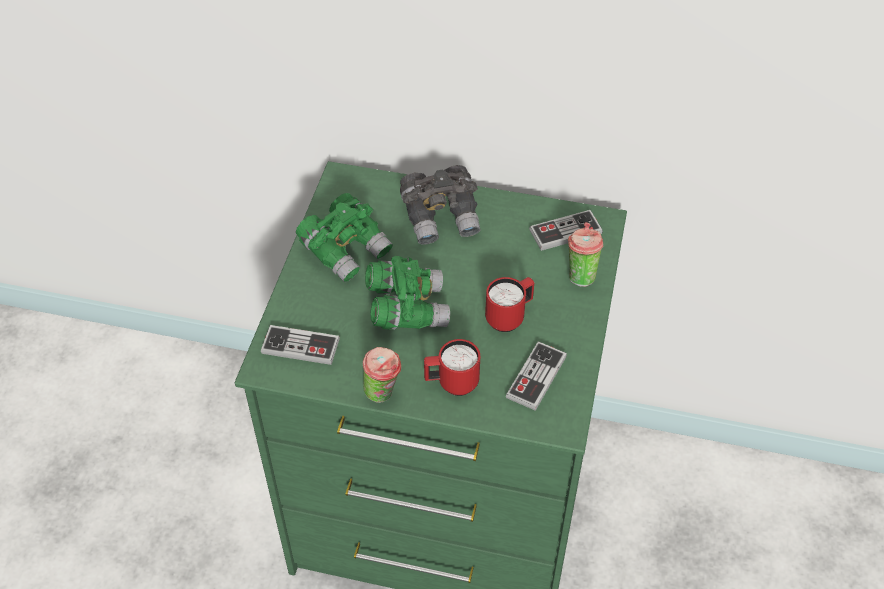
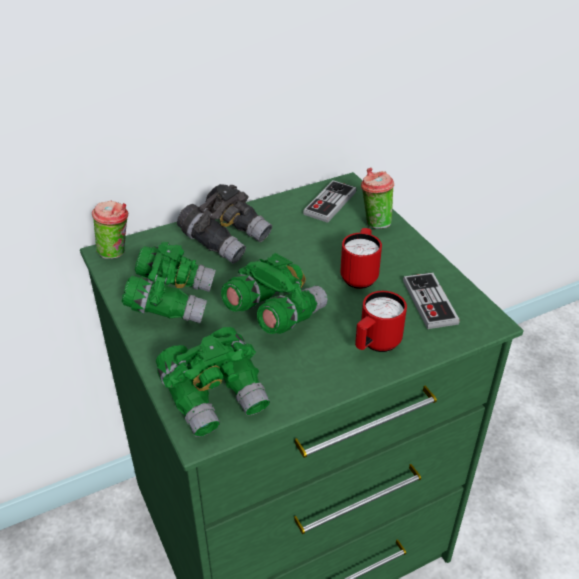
camera: 40 degrees left, 10 degrees down
game controller [261,325,340,365] -> green binoculars [156,327,270,437]
cup [363,347,401,403] -> cup moved to [92,200,128,259]

